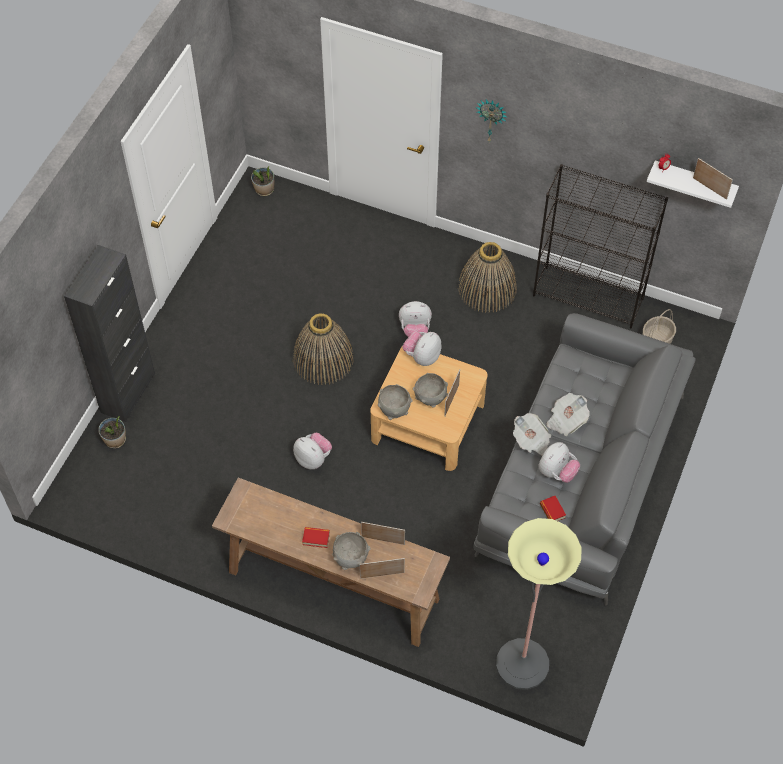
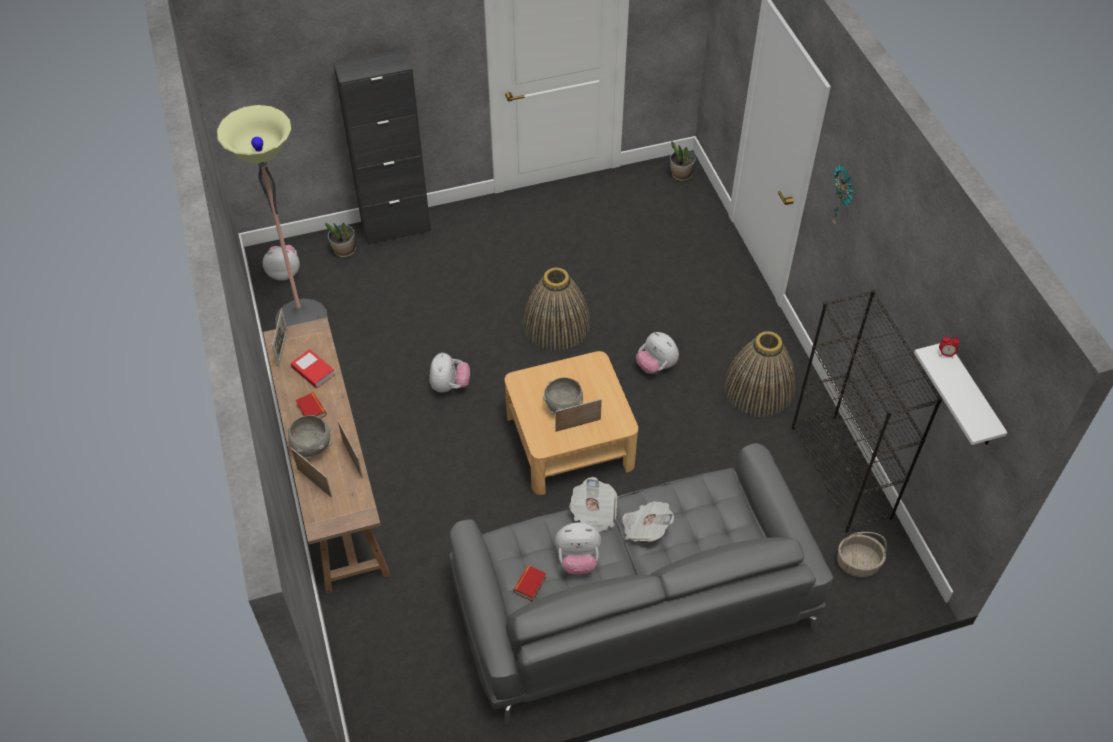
camera: 50 degrees right, 5 degrees down
grey bowl [378,384,413,420] -> none
plush toy [402,331,442,366] -> plush toy moved to [262,245,300,281]
floor lamp [496,518,581,690] -> floor lamp moved to [217,105,328,327]
picture frame [693,158,733,200] -> picture frame moved to [272,308,288,367]
none -> book [291,349,335,389]

